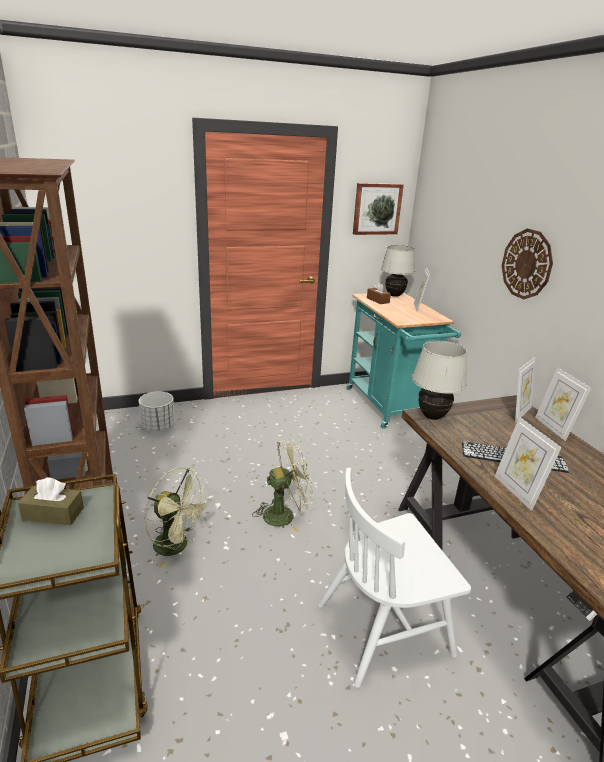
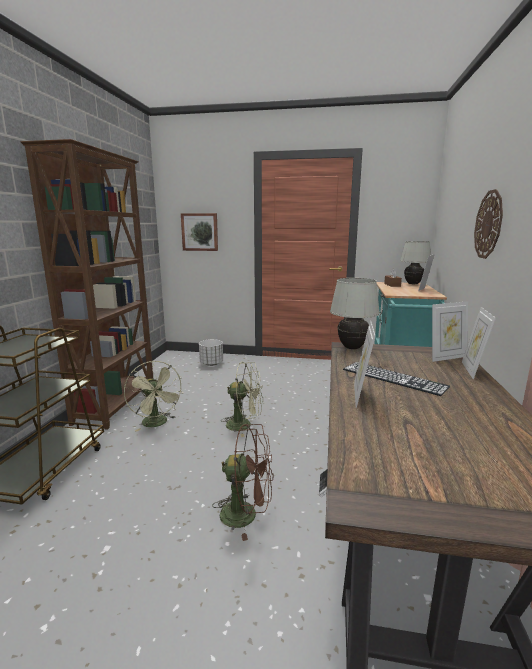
camera: 30 degrees right, 10 degrees down
brown tissue box [18,477,84,525] -> none
white chair [318,468,471,688] -> brown fan [212,424,273,541]
picture [353,183,404,235] -> picture moved to [181,213,218,251]

